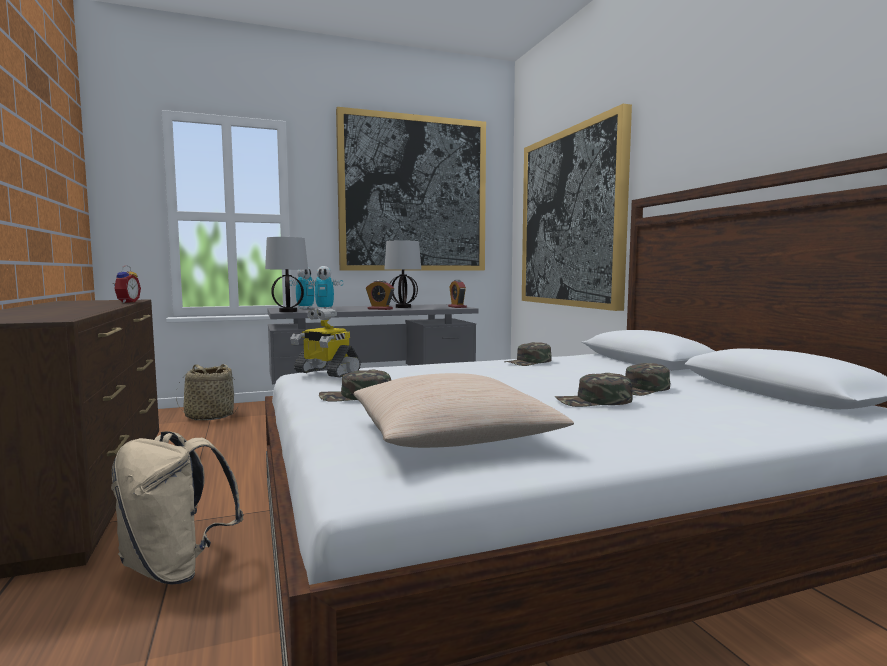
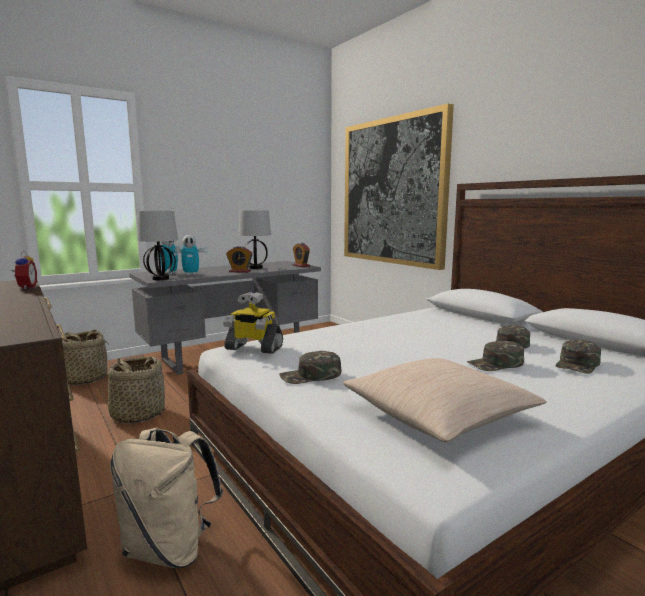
camera: 15 degrees left, 5 degrees up
picture [336,107,486,271] -> none
green cap [505,342,552,366] -> green cap moved to [556,340,601,374]
none -> basket [102,356,168,423]

